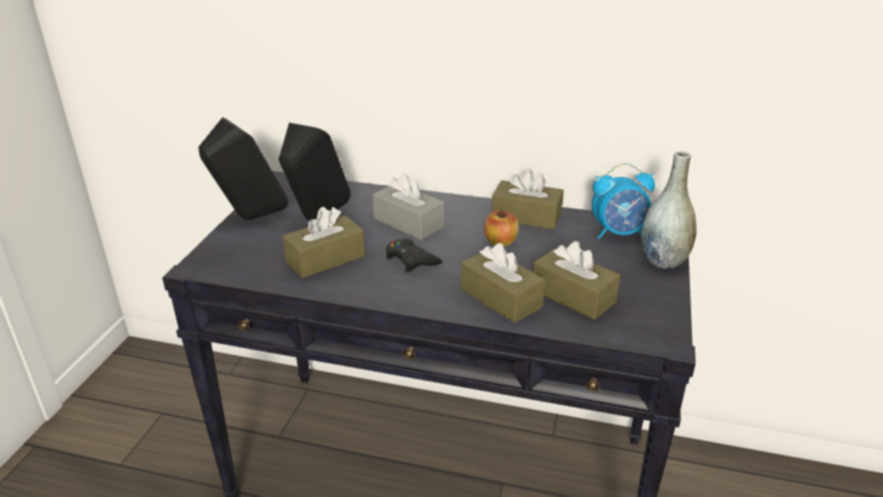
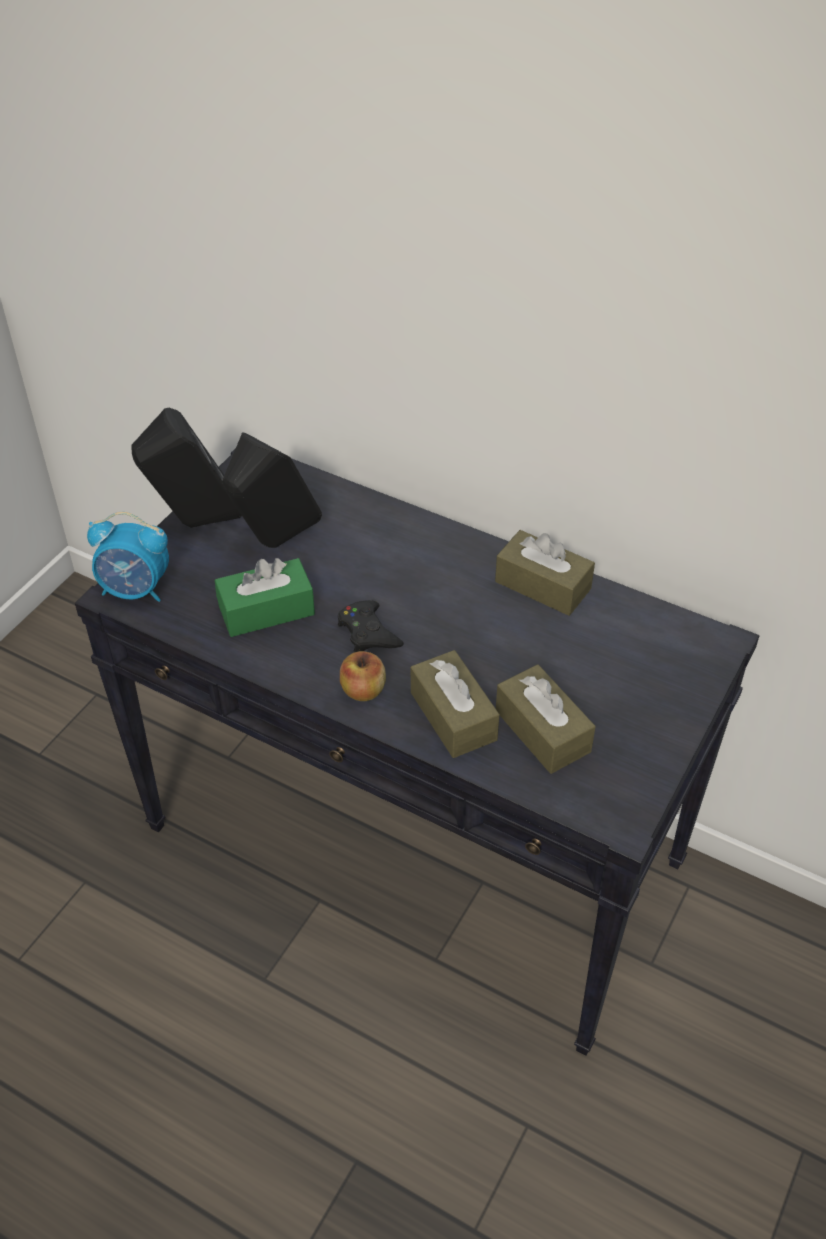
camera: 15 degrees right, 15 degrees up
brown tissue box [282,207,365,278] -> green tissue box [215,558,315,637]
grey tissue box [373,173,444,240] -> none
apple [485,210,519,246] -> apple moved to [340,651,386,701]
alarm clock [592,163,655,239] -> alarm clock moved to [87,512,169,602]
grey vase [641,151,697,268] -> none

